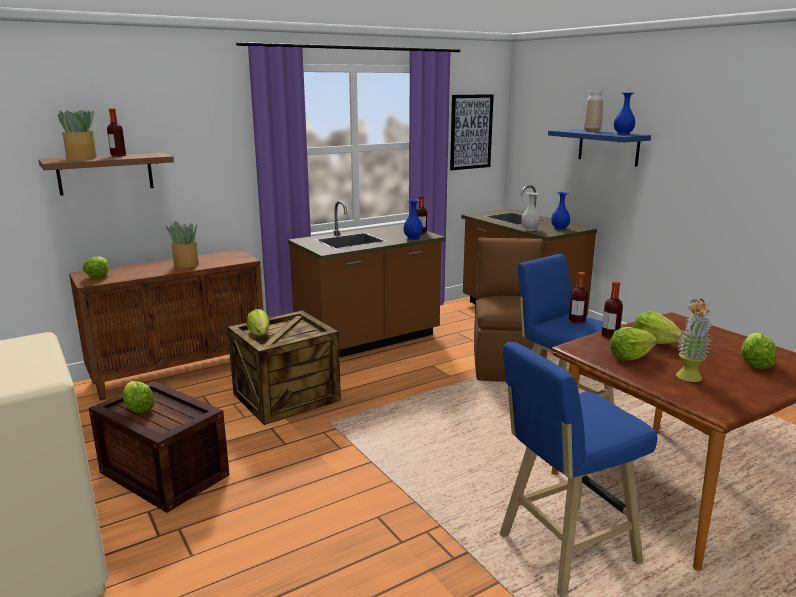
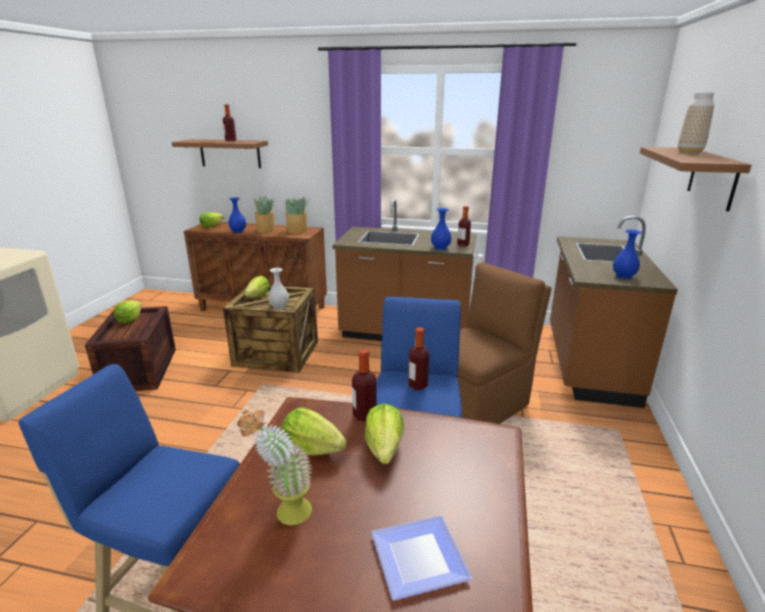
camera: 45 degrees right, 5 degrees up
potted plant [58,110,97,160] -> potted plant moved to [285,197,309,233]
picture [450,94,494,170] -> none
white vase [521,193,540,231] -> white vase moved to [268,268,289,309]
blue shelf [548,129,651,166] -> brown shelf [640,147,752,211]
blue vase [614,93,635,135] -> blue vase moved to [228,198,246,233]
lettuce [741,333,777,369] -> plate [371,515,472,601]

